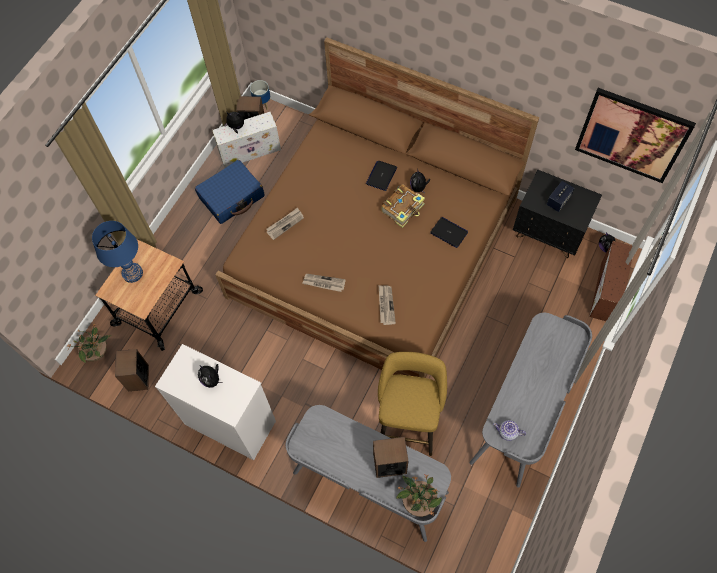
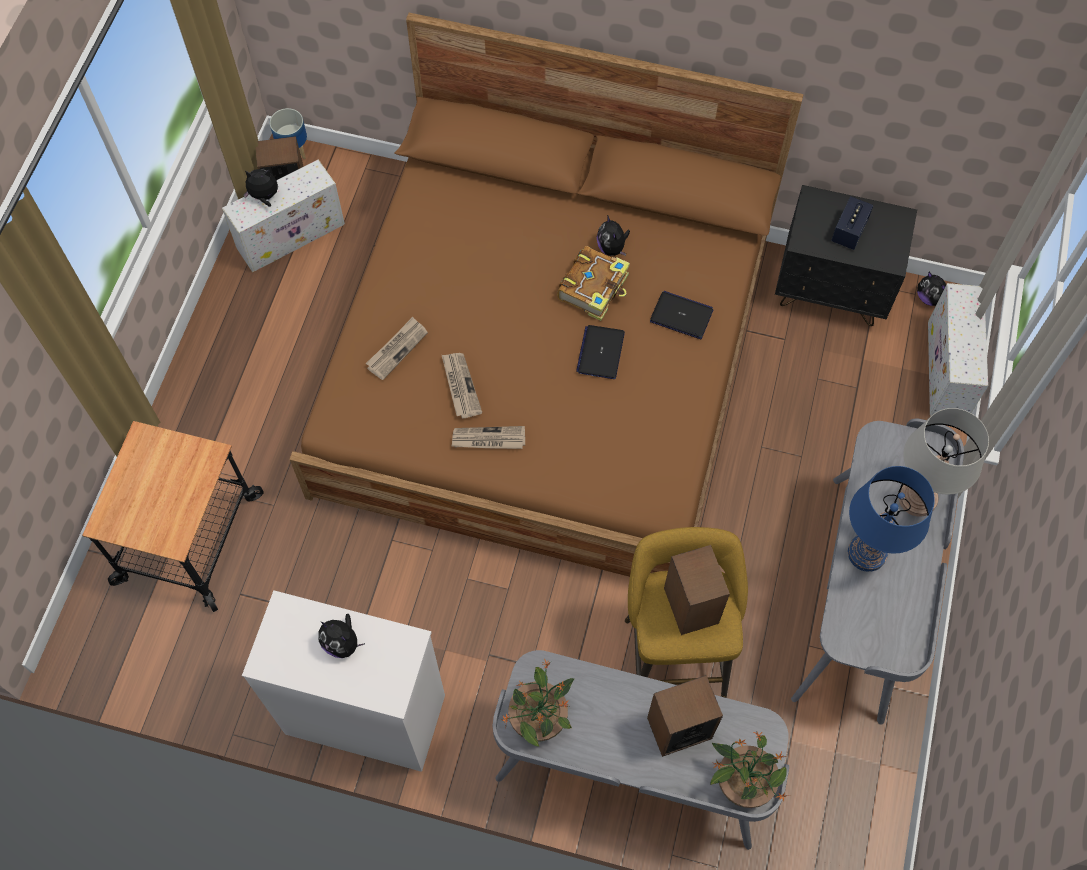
camera: 15 degrees left, 0 degrees up
potted plant [66,323,111,363] -> potted plant moved to [500,659,575,747]
blue table lamp [92,221,143,283] -> blue table lamp moved to [848,466,935,572]
speaker [115,349,149,391] -> speaker moved to [664,545,730,635]
blue suitcase [195,160,265,224] -> none
laptop [366,161,397,191] -> laptop moved to [576,325,625,379]
newspaper [379,285,396,325] -> newspaper moved to [442,353,482,418]
teapot [493,420,526,441] -> none
picture [575,88,696,183] -> none
brown storage box [590,241,633,321] -> white storage box [928,283,988,417]
none -> grey table lamp [899,408,989,517]

